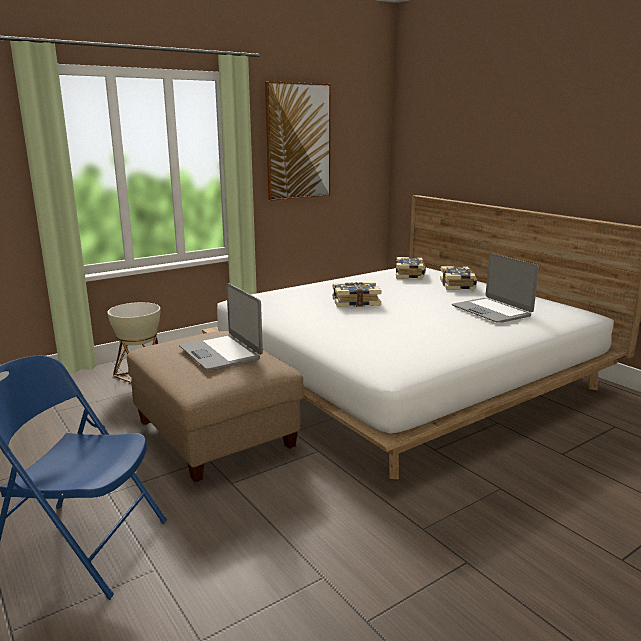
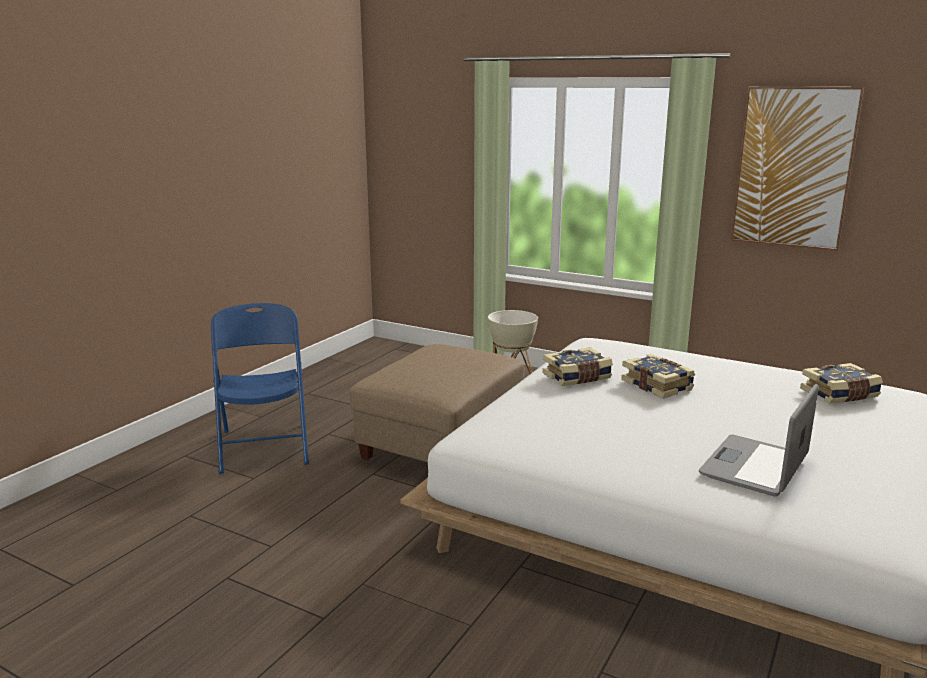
camera: 65 degrees right, 0 degrees up
laptop [179,283,263,370] -> none
book [440,266,477,290] -> book moved to [542,347,613,386]

